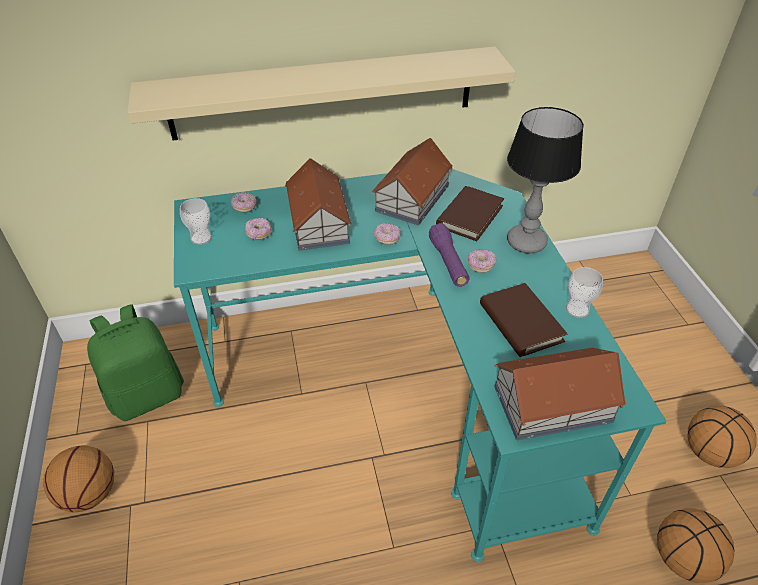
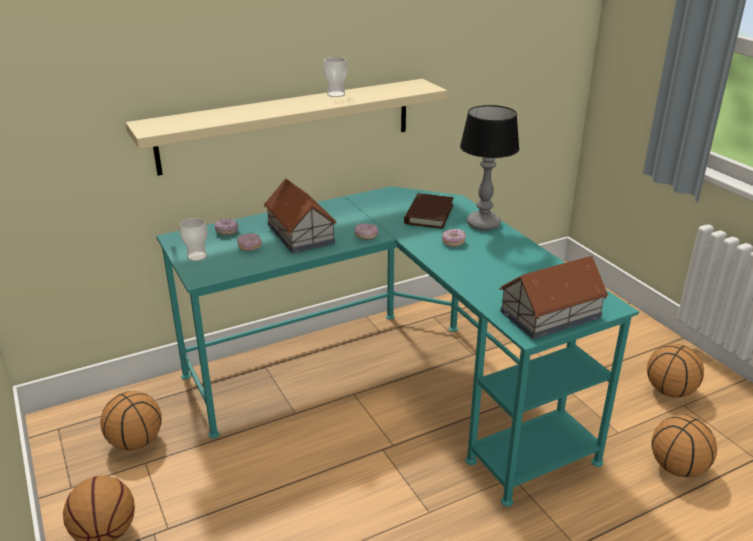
camera: 15 degrees left, 15 degrees down
green backpack [87,304,184,421] -> basketball [100,391,162,450]
toy house [372,138,453,225] -> none
purple flashlight [429,223,469,287] -> none
brown book [480,283,567,357] -> none
cup [566,267,603,318] -> cup moved to [323,57,348,97]

